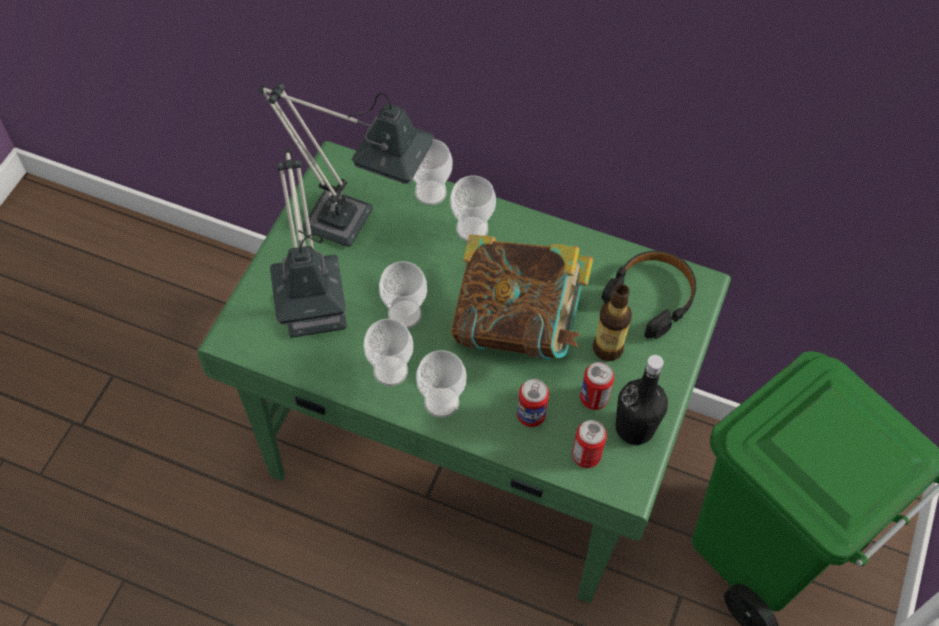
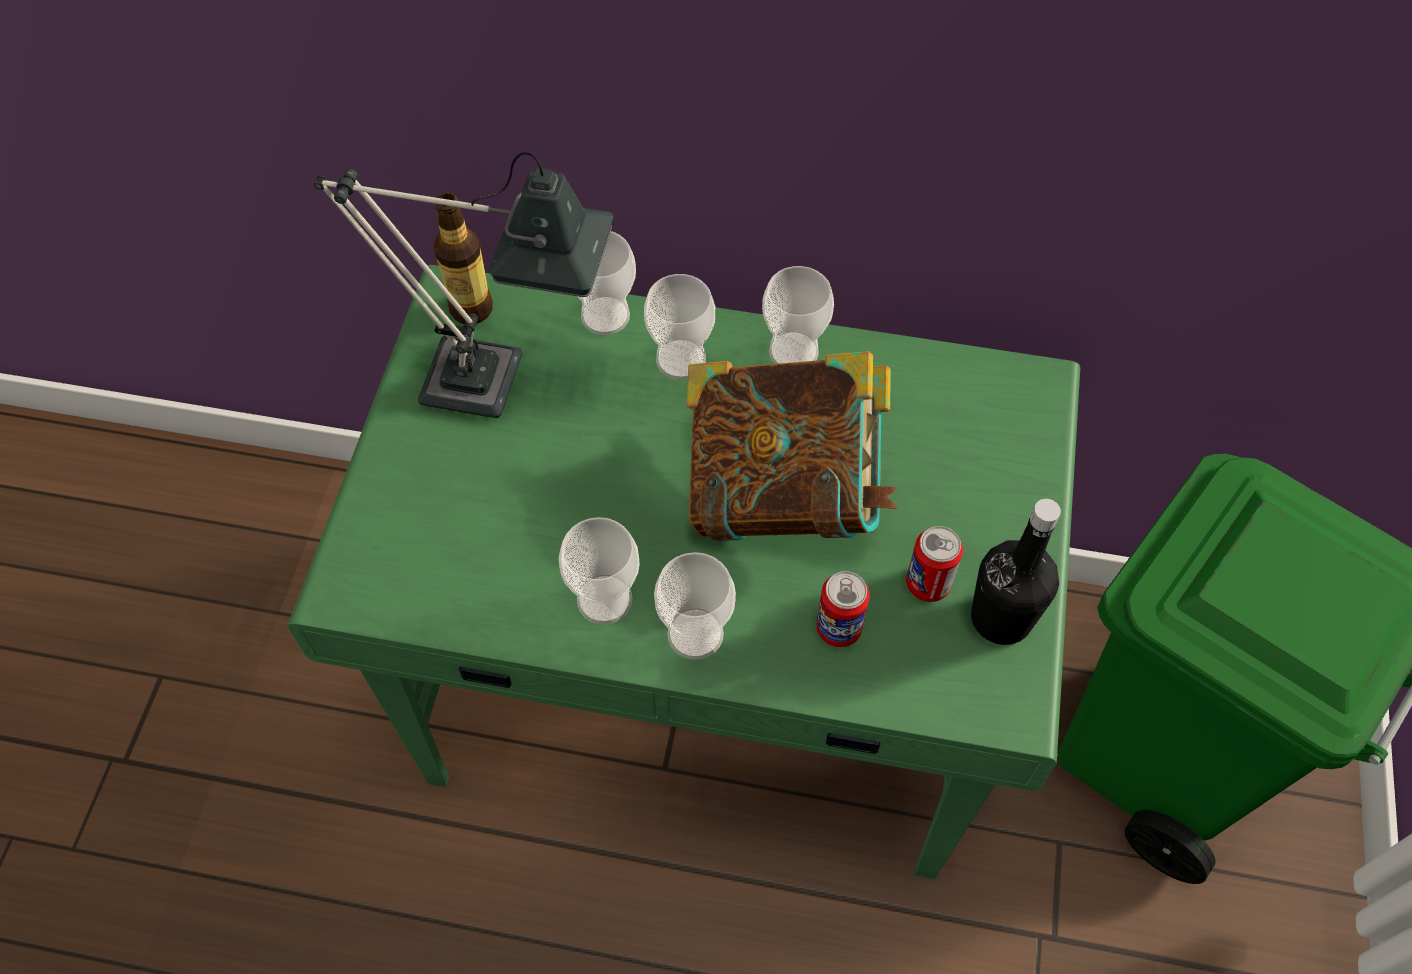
camera: 10 degrees left, 0 degrees up
table lamp [270,148,347,337] -> none
cup [379,261,427,329] -> cup moved to [762,266,834,364]
can [572,420,607,468] -> none
bottle [593,284,632,361] -> bottle moved to [434,193,493,324]
black headphones [601,251,696,339] -> none

